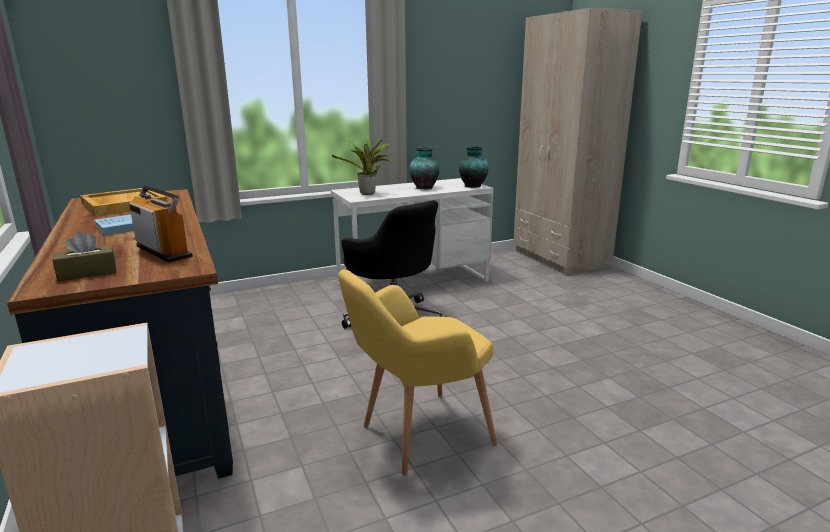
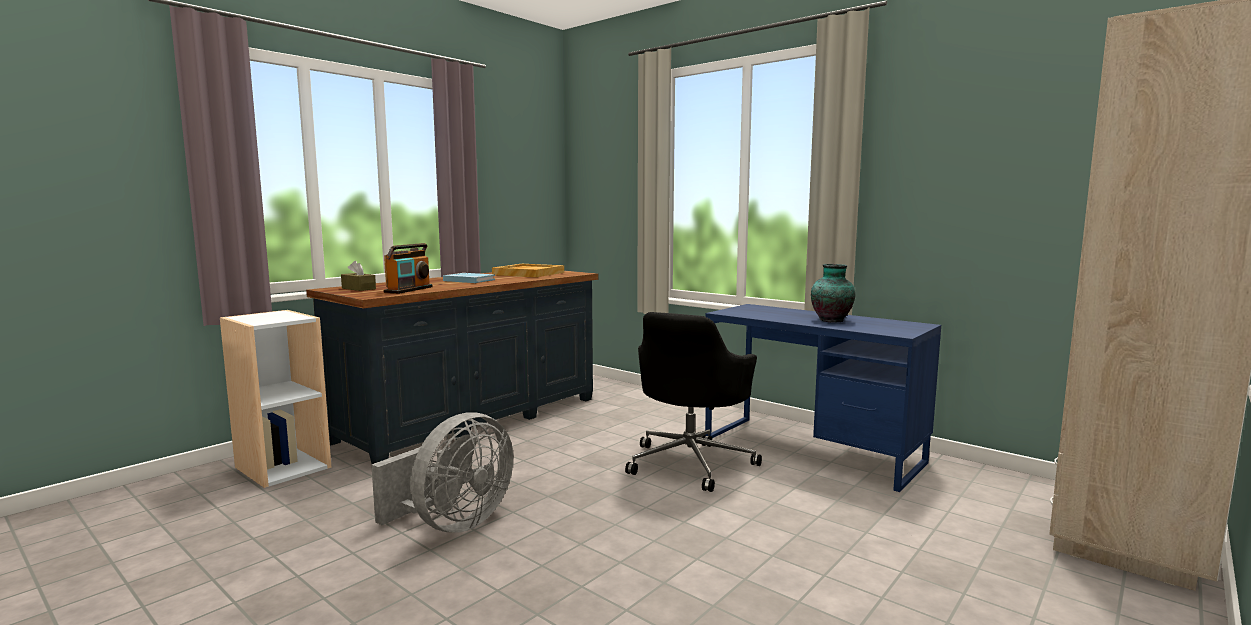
camera: 65 degrees right, 10 degrees down
white desk [331,178,494,286] -> blue desk [705,304,941,492]
potted plant [332,140,393,195] -> none
yellow armchair [338,269,497,475] -> grey fan [371,412,513,533]
vase [459,146,489,188] -> none

